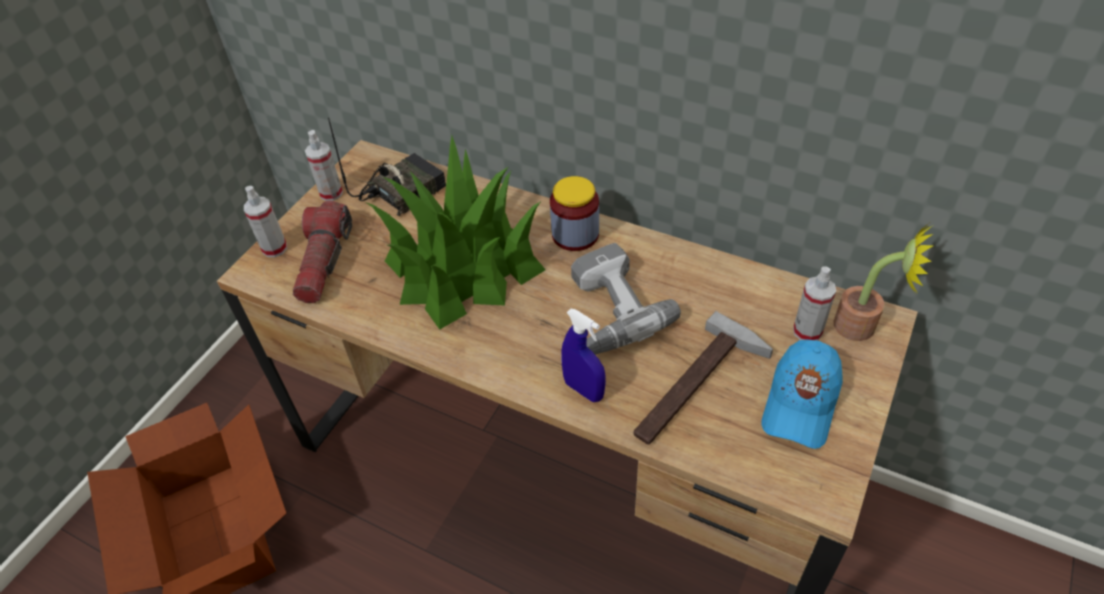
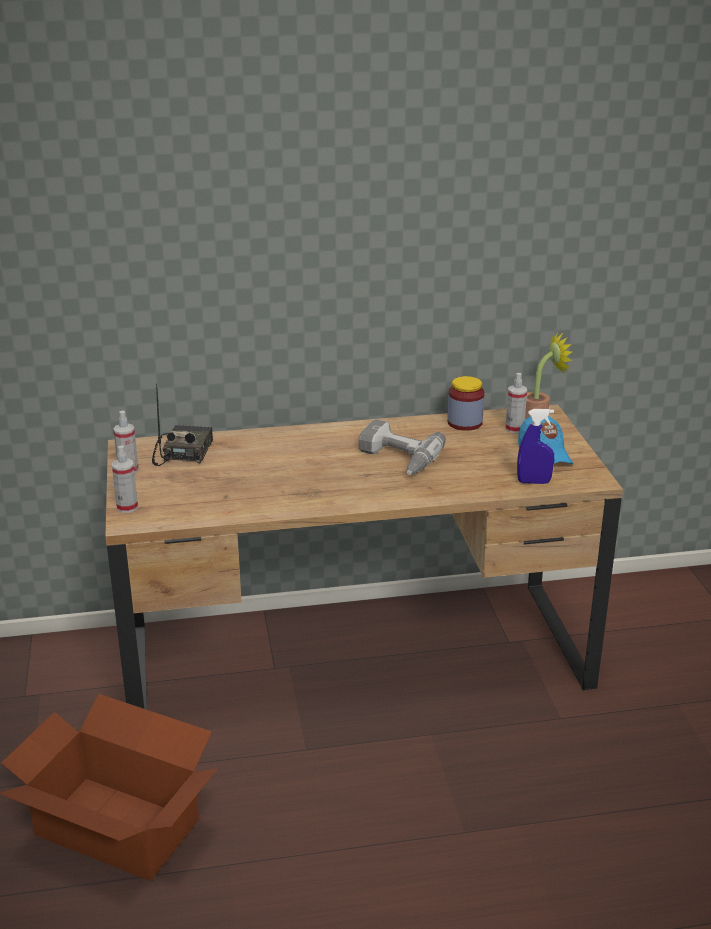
camera: 40 degrees left, 20 degrees down
flashlight [293,201,352,303] -> none
potted plant [367,135,546,330] -> none
jar [550,176,599,251] -> jar moved to [447,376,484,431]
blue spray bottle [561,309,606,402] -> blue spray bottle moved to [517,409,554,484]
hammer [633,311,773,445] -> none

